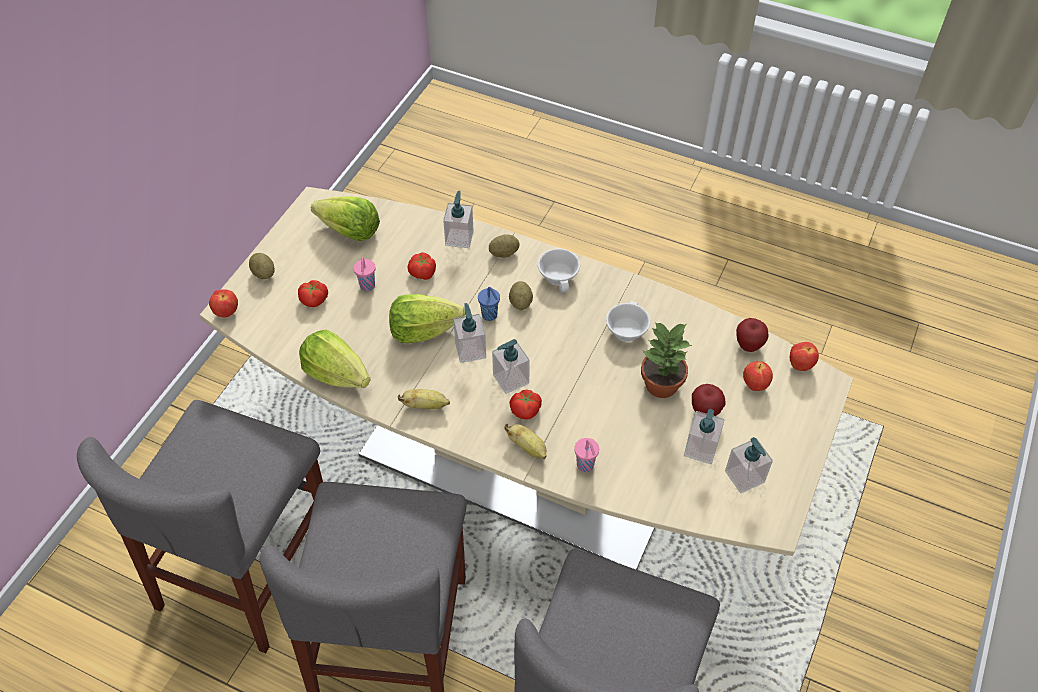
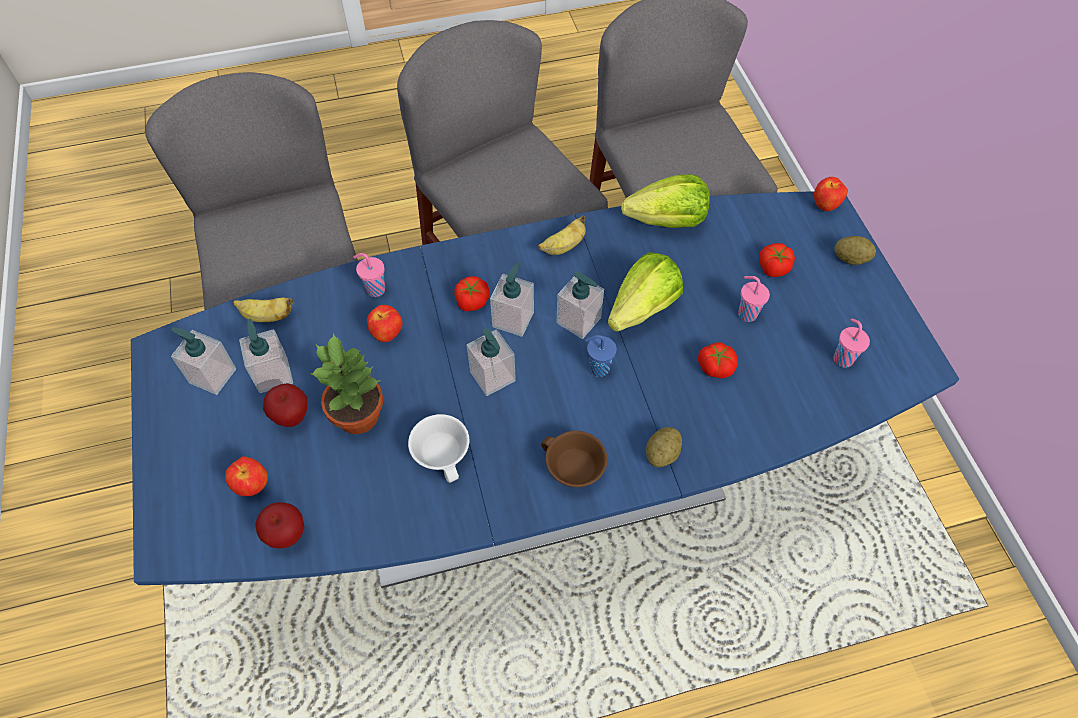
camera: 140 degrees right, 5 degrees up
beige dining table [200,187,853,570] -> blue dining table [131,191,959,588]
lettuce [311,196,380,241] -> pink cup [833,319,870,368]
soap dispenser [443,191,474,248] -> soap dispenser moved to [467,328,516,396]
banana [504,423,547,459] -> banana moved to [233,298,294,322]
potato [509,281,533,310] -> none
white cup [538,248,580,293] -> brown cup [541,431,607,487]
apple [790,342,819,371] -> apple moved to [367,305,403,342]

